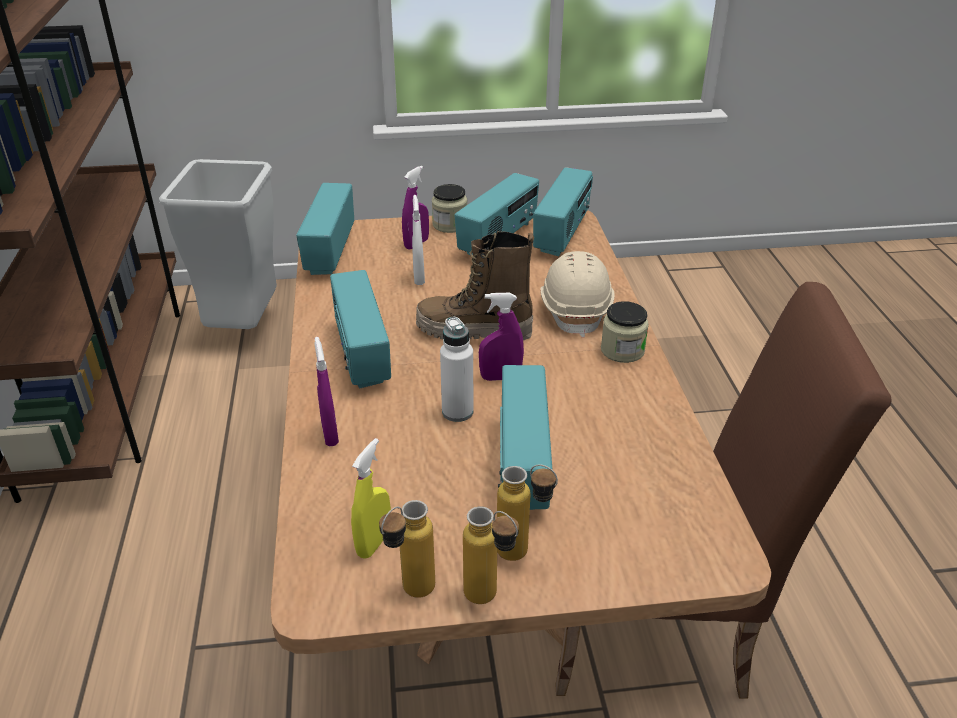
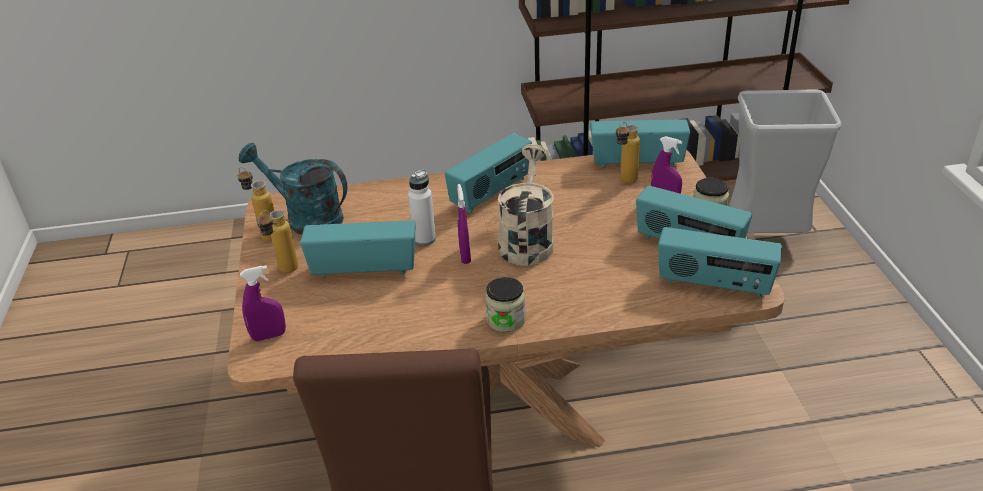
camera: 90 degrees right, 0 degrees up
purple spray bottle [315,337,339,446] -> purple spray bottle moved to [240,265,286,341]
radio [330,270,391,389] -> radio turned 150 degrees clockwise [445,133,532,213]
yellow spray bottle [351,438,391,559] -> turquoise watering can [239,143,348,235]
white spray bottle [412,195,425,285] -> none
boot [416,231,534,341] -> beige watering can [498,144,554,266]
bottle [463,506,519,604] -> bottle moved to [616,122,640,183]
beige hard hat [540,251,615,337] -> none

